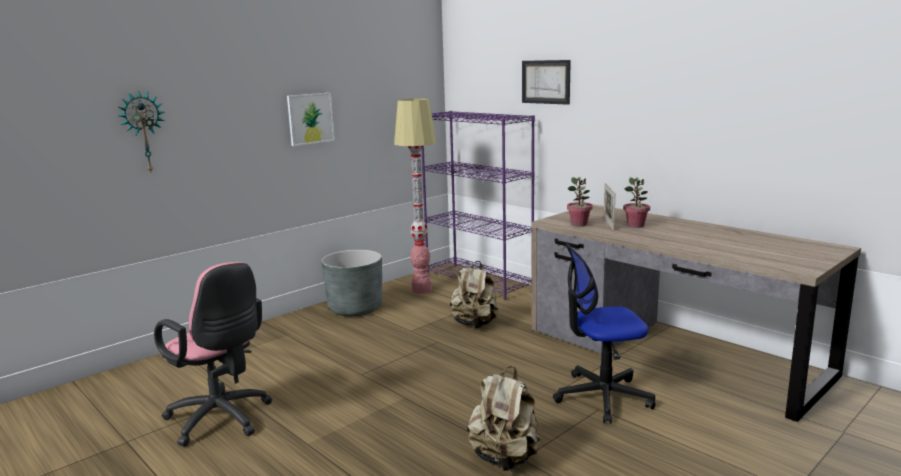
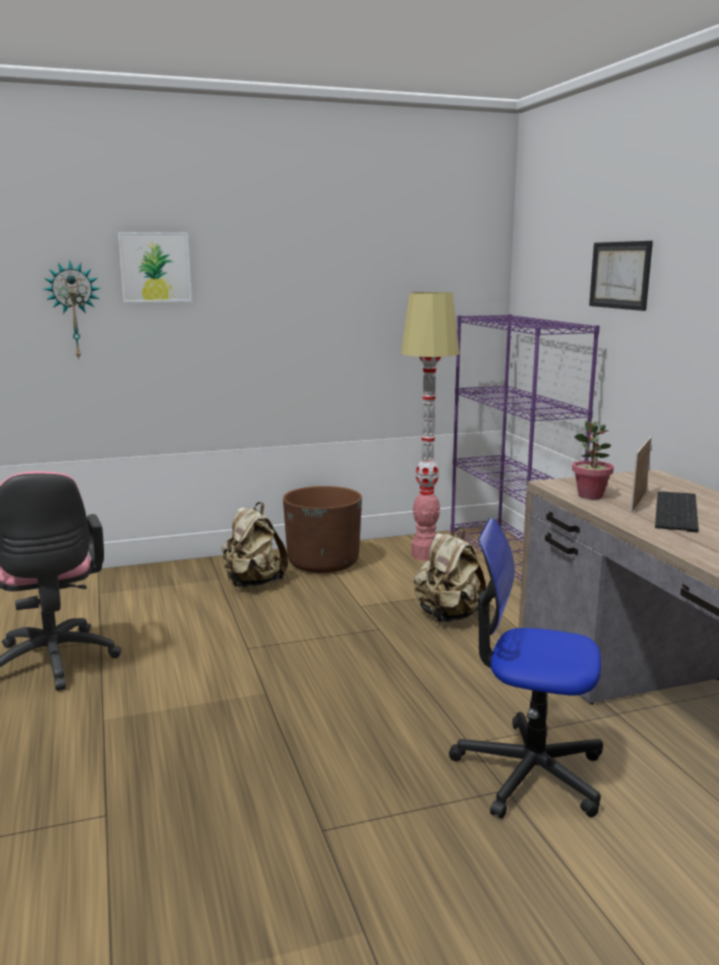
camera: 25 degrees right, 0 degrees up
picture [287,93,335,146] -> picture moved to [118,232,192,302]
grey planter [321,250,382,316] -> brown planter [283,486,362,573]
beige backpack [467,366,541,471] -> beige backpack moved to [221,502,288,587]
potted plant [624,177,650,228] -> keyboard [655,491,699,532]

